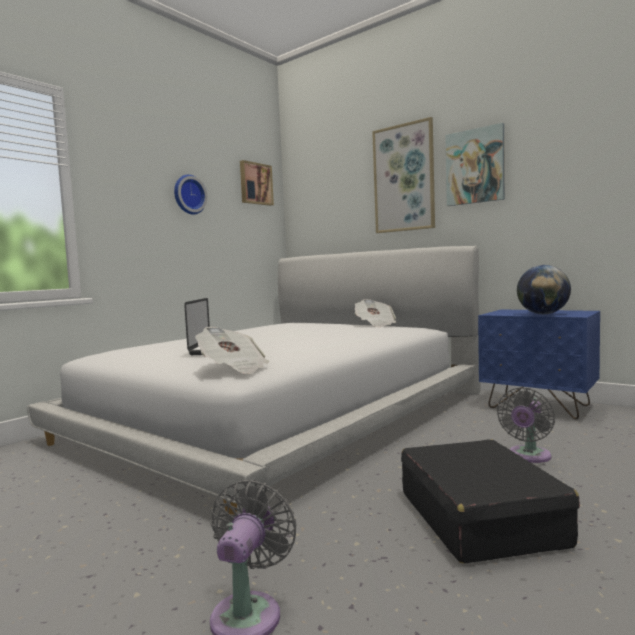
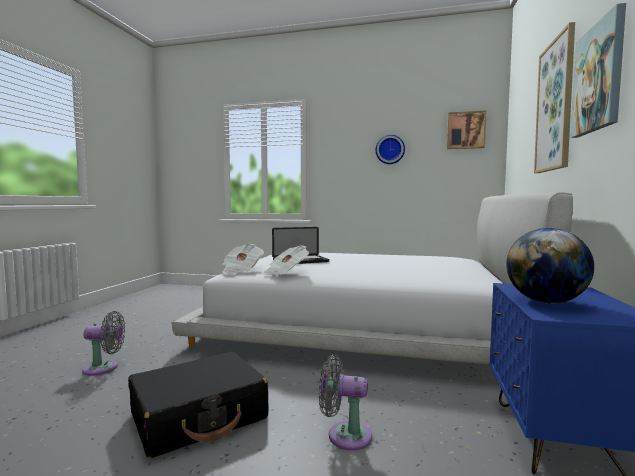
camera: 65 degrees right, 0 degrees up
newspaper [355,299,397,327] -> newspaper moved to [263,245,309,275]

